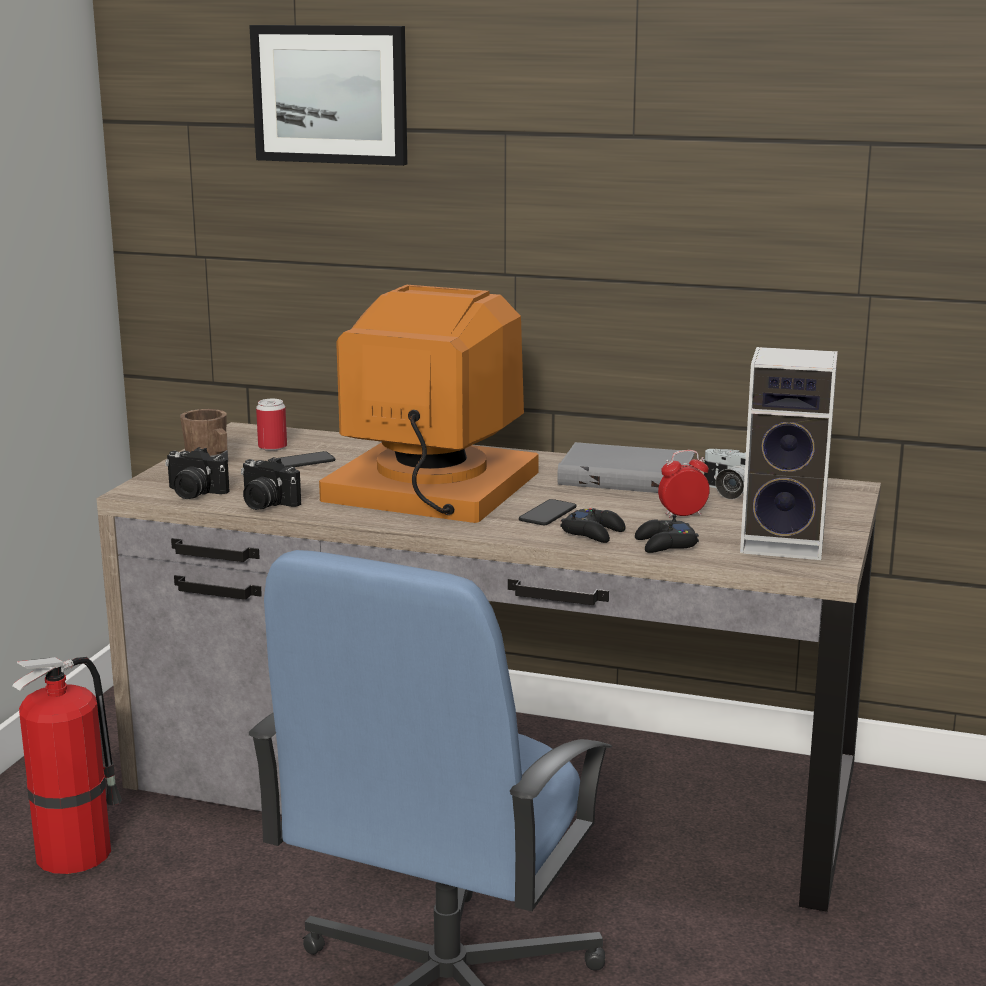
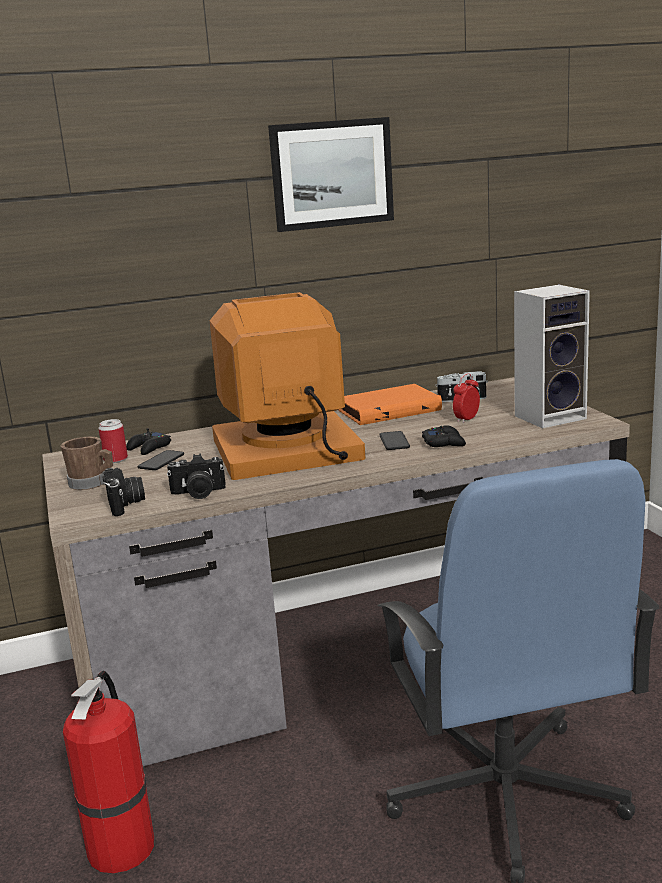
camera: 35 degrees left, 0 degrees up
camera [165,447,230,499] -> camera turned 90 degrees counterclockwise [102,468,145,516]
picture [249,25,407,166] -> picture moved to [268,117,394,232]
grey book [557,442,695,493] -> orange book [338,384,442,425]
black game controller [635,514,699,553] -> black game controller moved to [126,428,171,455]

